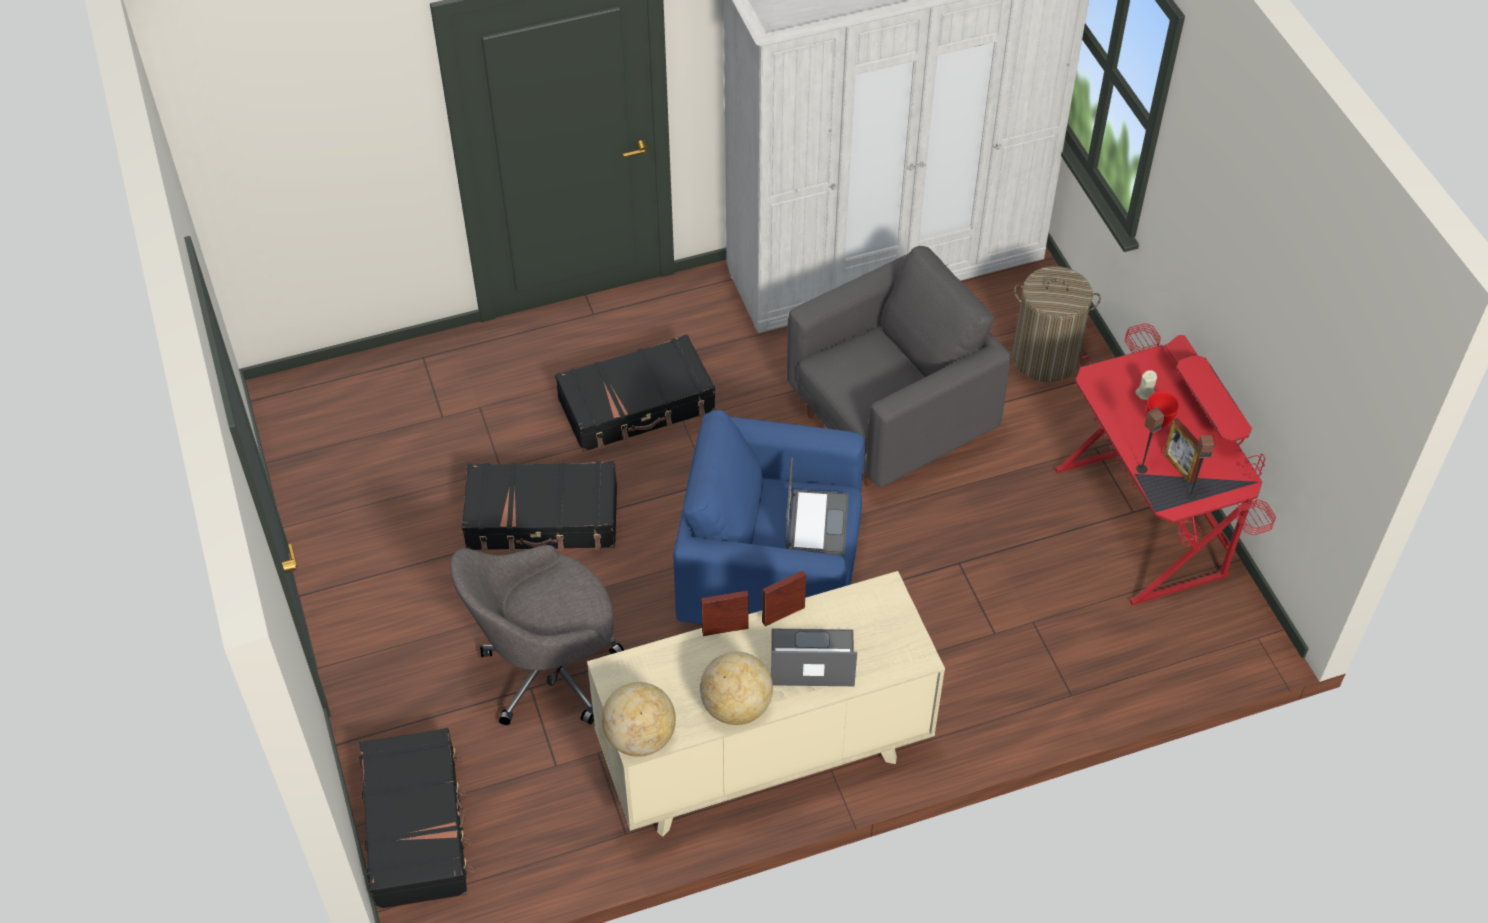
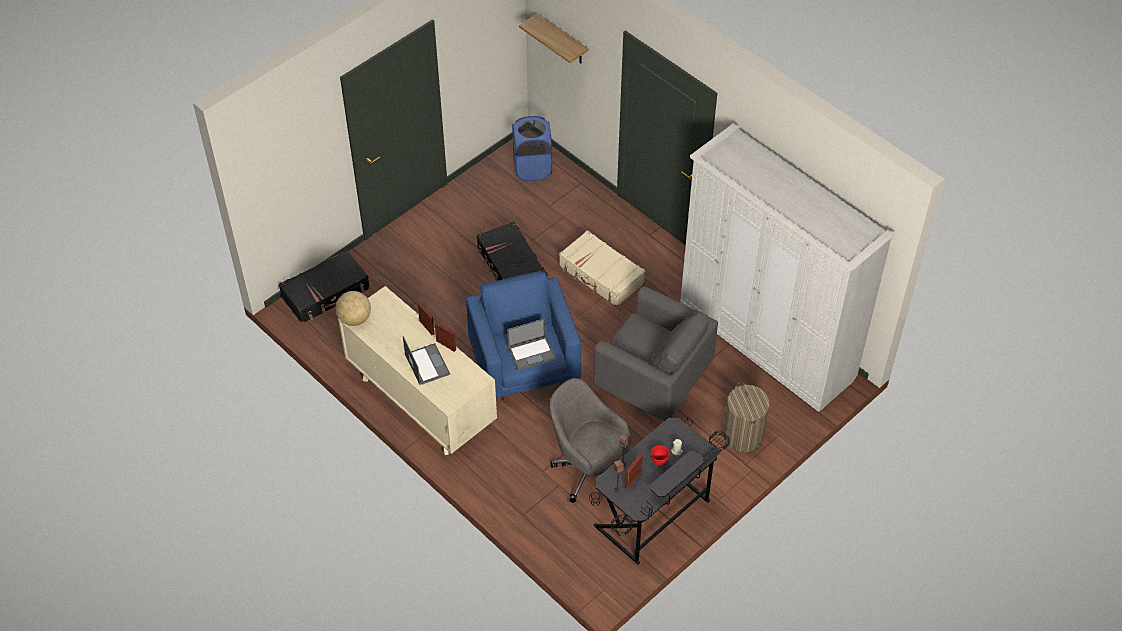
camera: 65 degrees right, 0 degrees up
grey office chair [450,545,624,725] -> grey office chair moved to [550,378,631,503]
black suitcase [555,334,716,452] -> beige suitcase [559,230,645,307]
globe [700,651,773,725] -> none
red desk [1055,323,1276,605] -> black desk [589,417,730,565]
none -> blue laundry basket [512,116,552,181]
none -> shelf [519,13,588,63]

